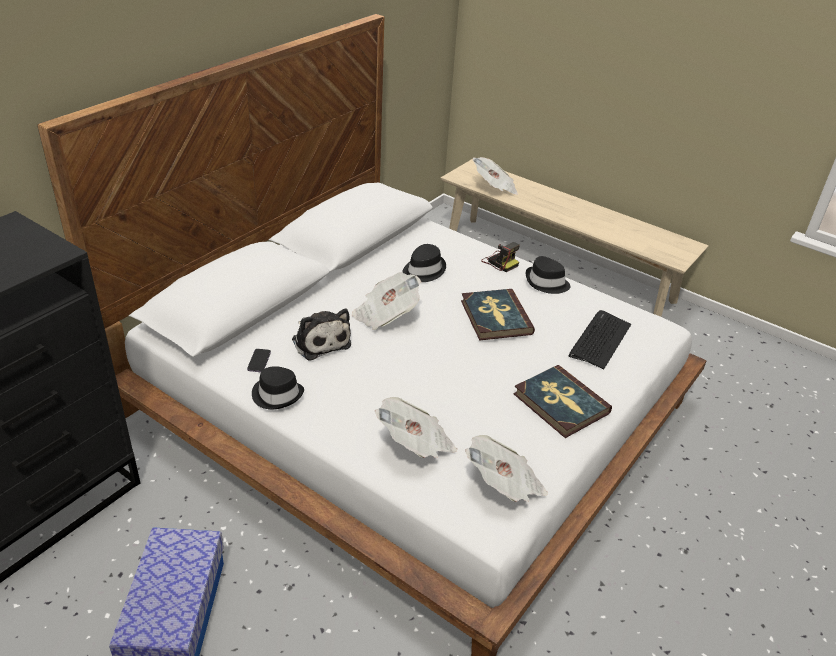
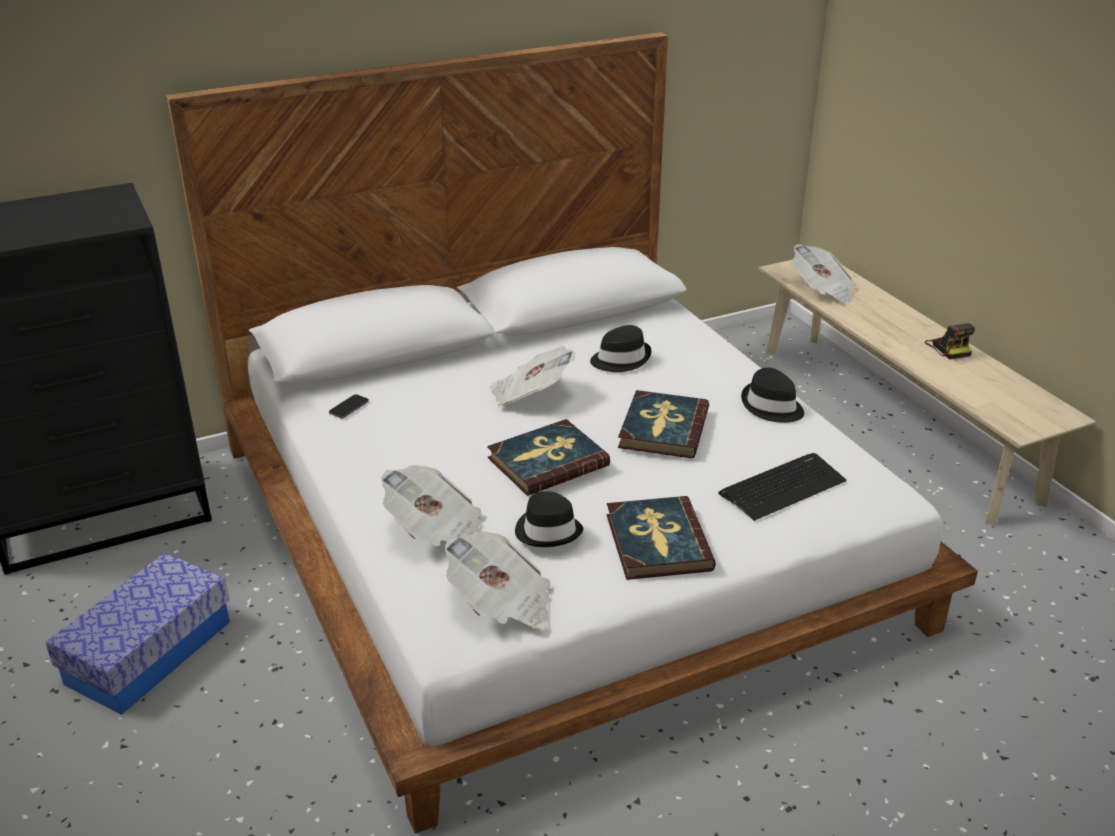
camera: 30 degrees right, 5 degrees down
black hat [252,366,304,409] -> black hat moved to [515,491,583,547]
plush toy [292,309,351,361] -> none
camera [481,242,520,272] -> camera moved to [925,323,975,359]
none -> book [487,419,610,496]

